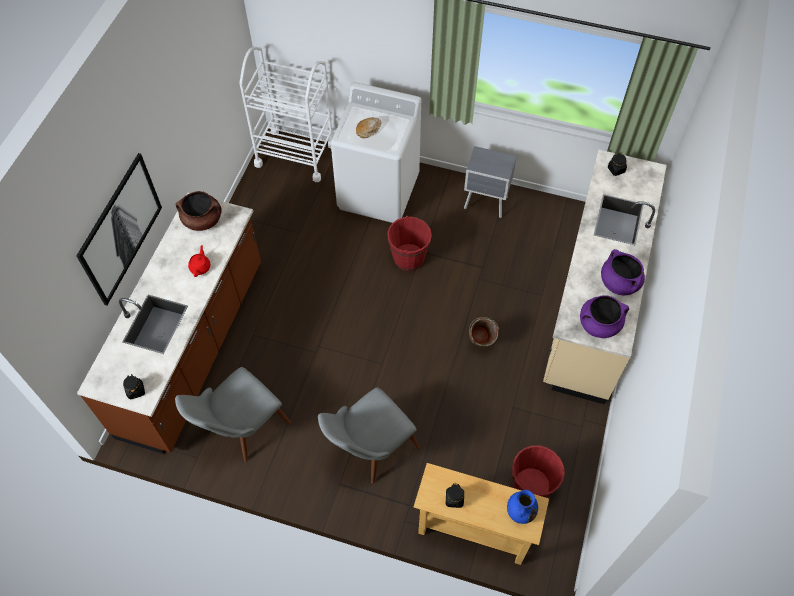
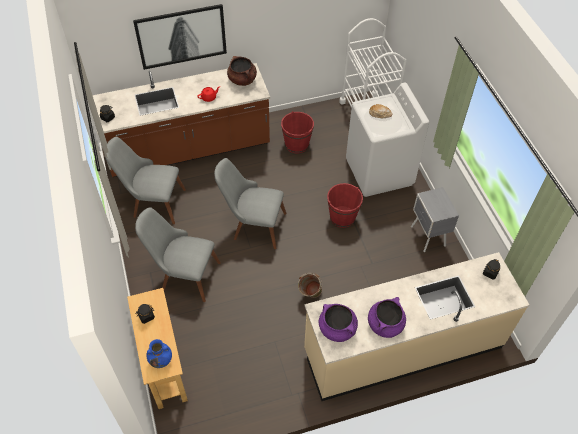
camera: 55 degrees right, 5 degrees down
red bucket [512,445,565,498] -> red bucket moved to [281,111,314,153]
none -> grey chair [214,158,287,249]

